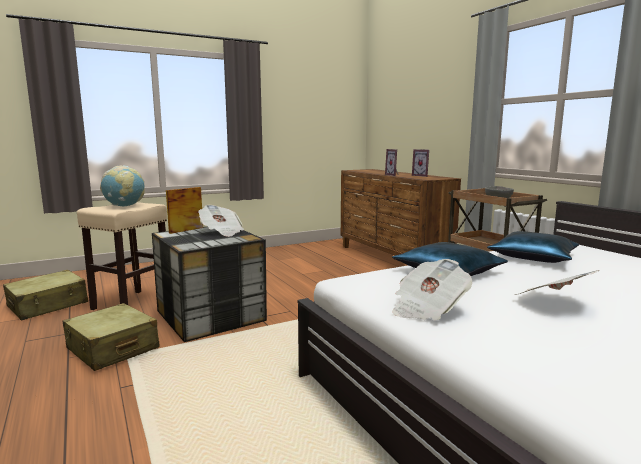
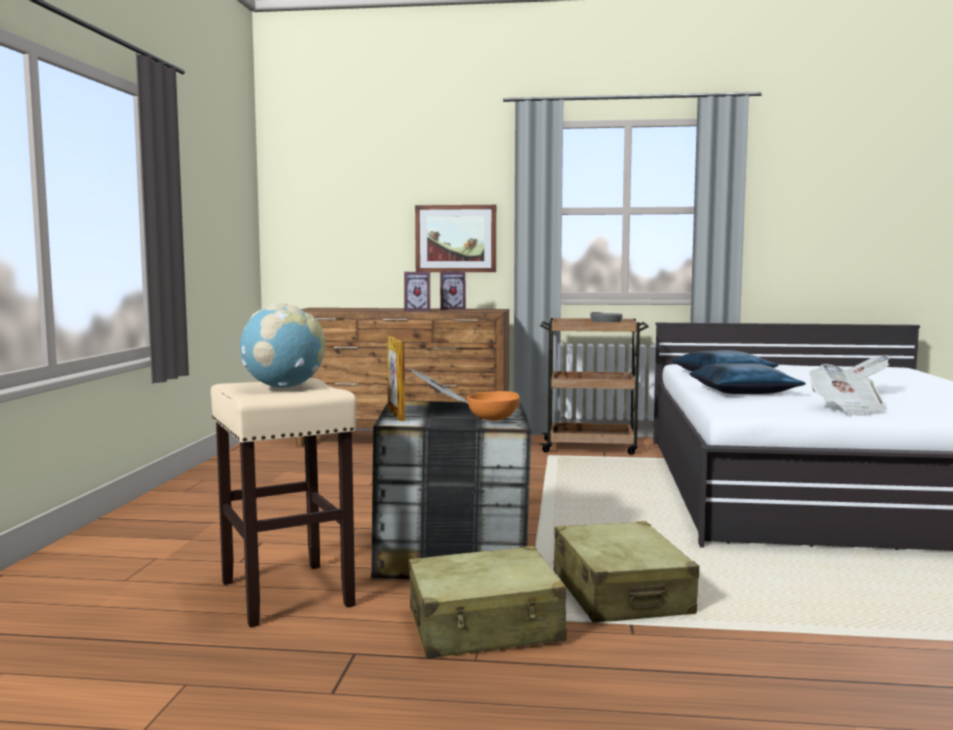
camera: 55 degrees left, 5 degrees down
beige suitcase [3,270,88,321] -> beige suitcase moved to [553,521,699,622]
none -> picture [415,205,496,272]
none -> orange bowl [467,391,520,421]

